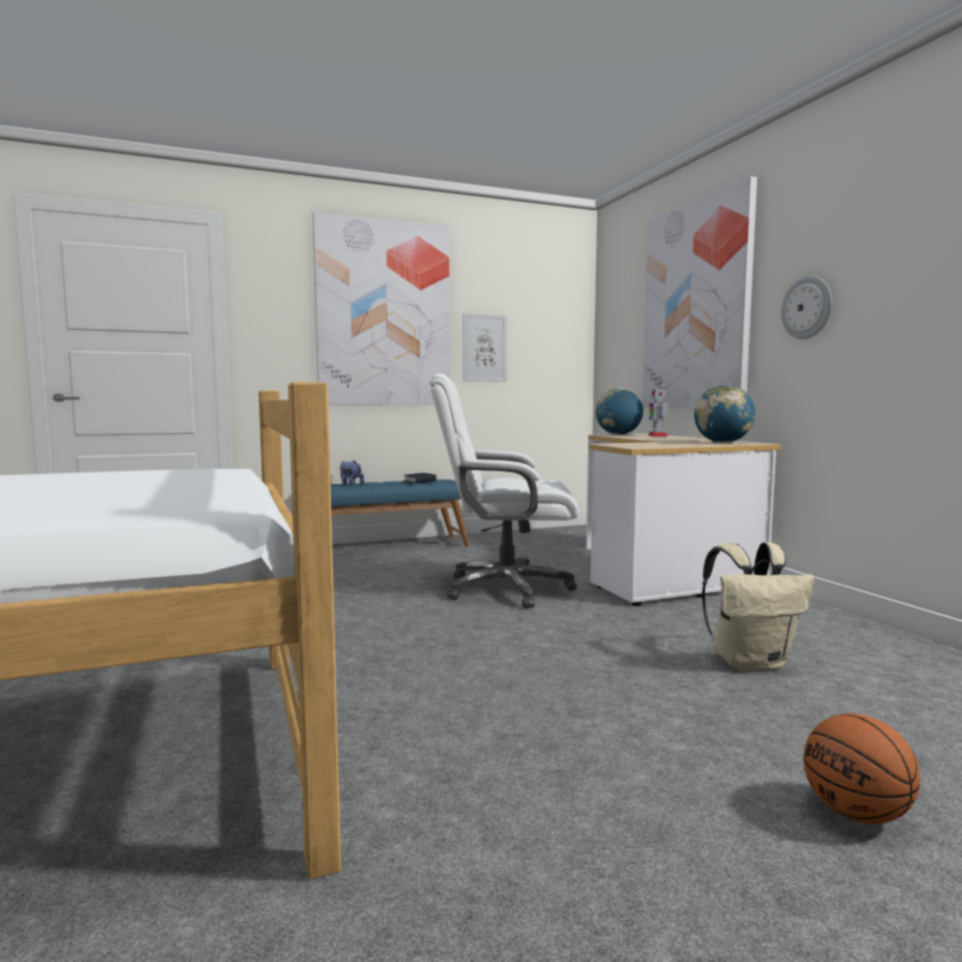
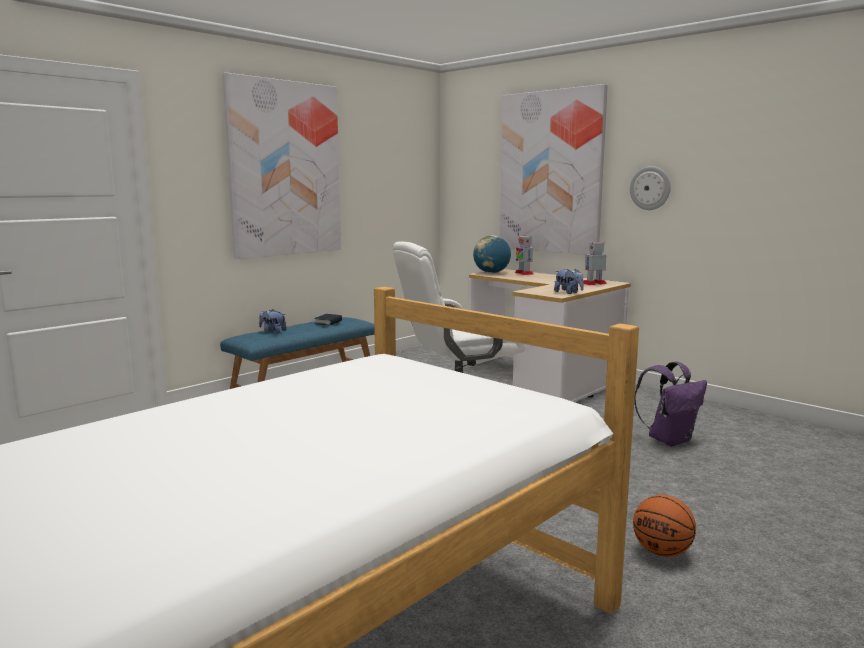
camera: 25 degrees left, 5 degrees up
picture [463,313,507,382] -> none
globe [694,385,755,443] -> toy robot [583,242,607,285]
beige backpack [702,542,814,671] -> purple backpack [634,362,707,446]
basketball [803,713,920,824] -> basketball moved to [633,495,696,557]
none -> plush toy [554,269,584,294]

